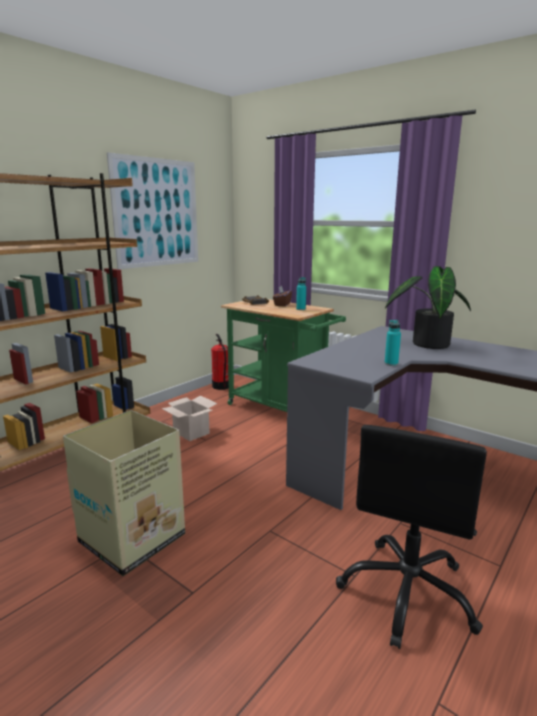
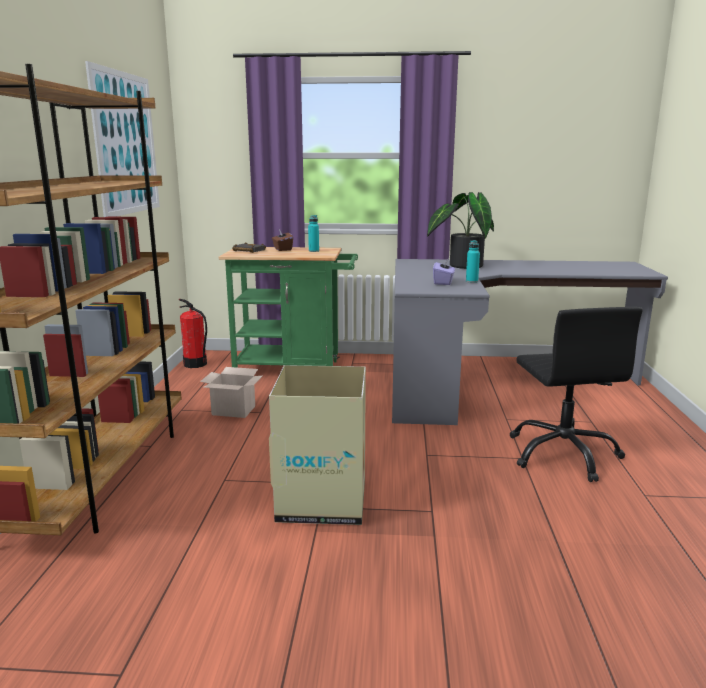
camera: 35 degrees left, 0 degrees up
none -> purple tissue box [433,258,455,285]

